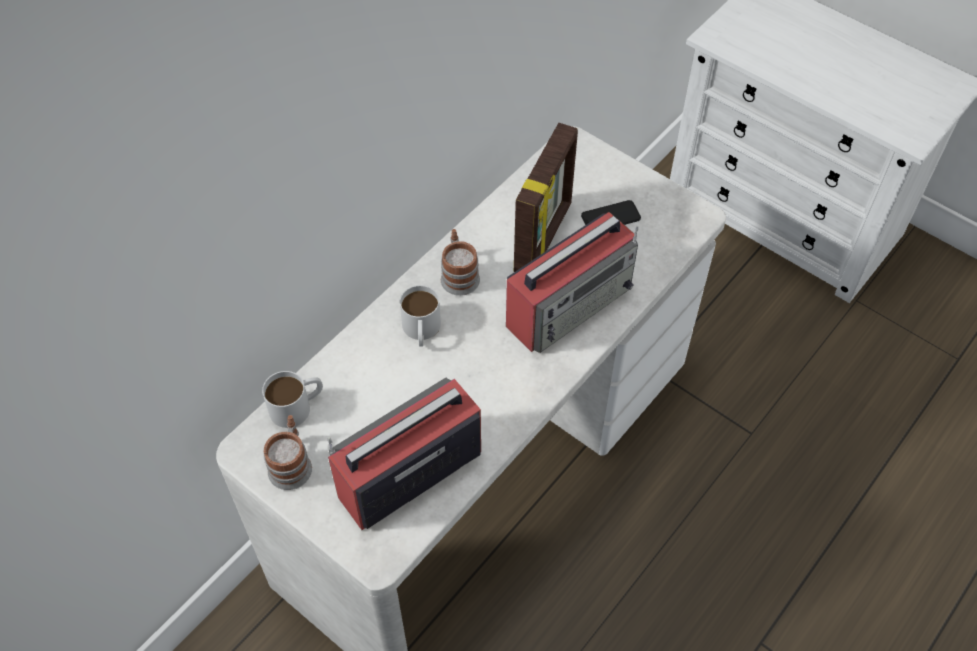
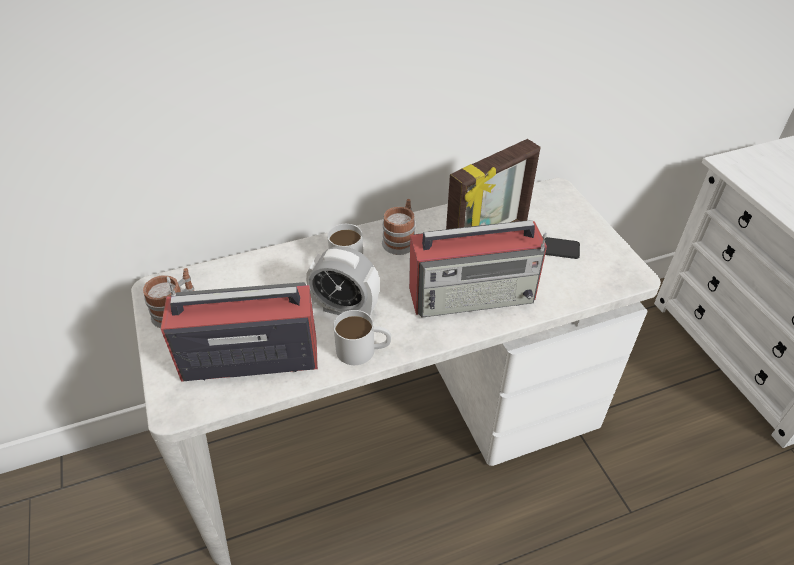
camera: 30 degrees right, 10 degrees down
white mug [262,371,323,428] -> white mug moved to [333,310,391,365]
none -> alarm clock [306,246,380,316]

